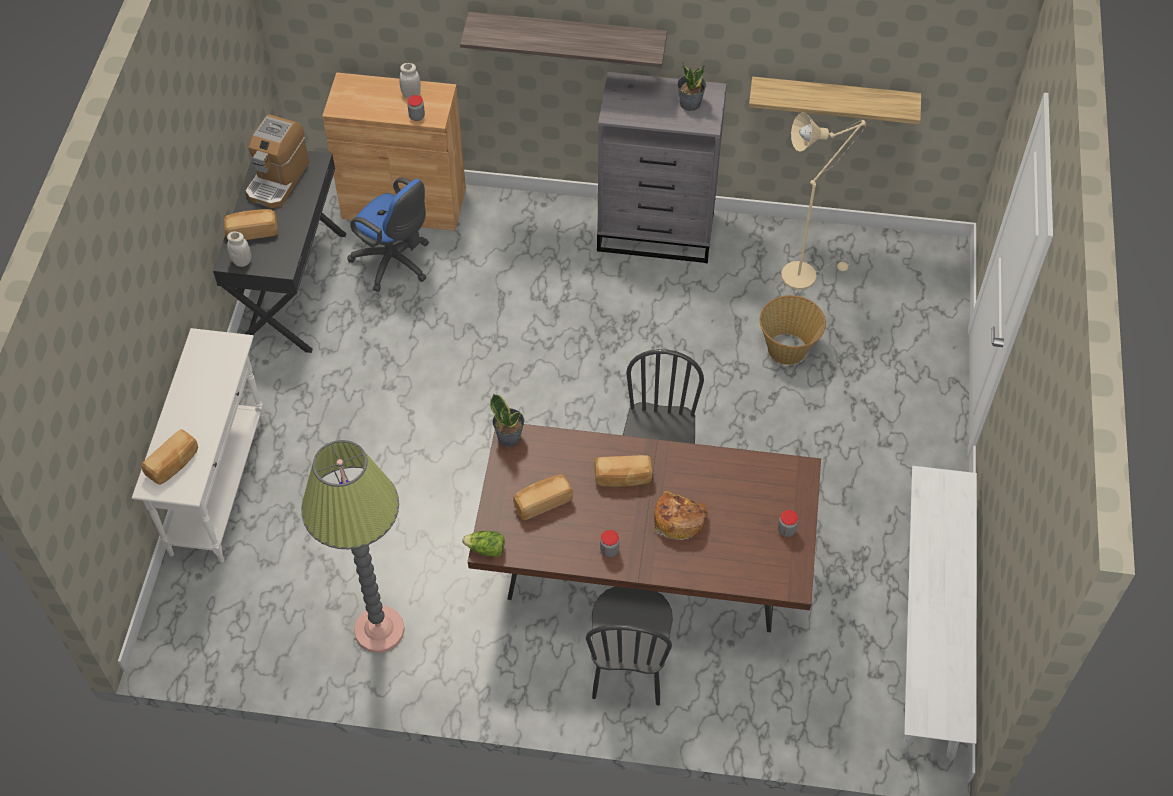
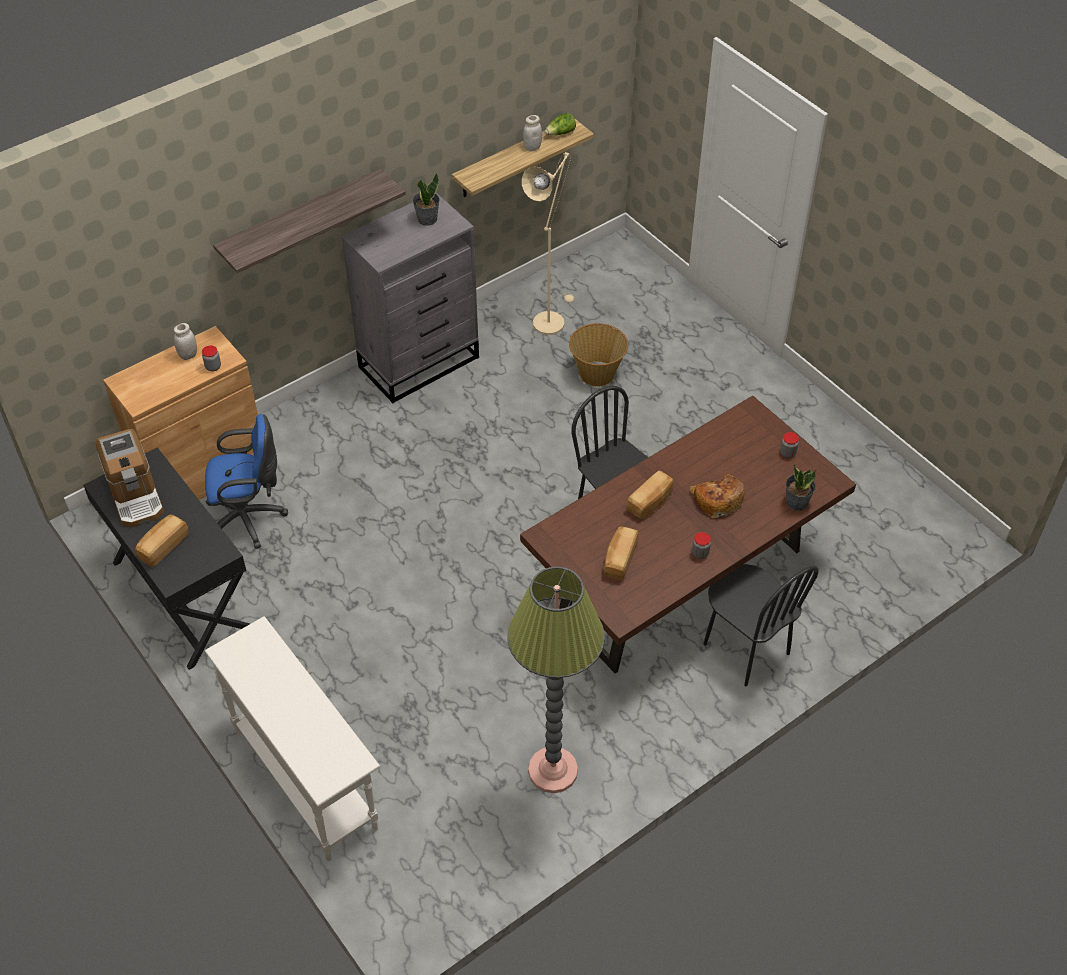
camera: 45 degrees left, 5 degrees down
bread [141,430,198,484] -> none
white jar [227,231,251,267] -> white jar moved to [523,115,542,151]
lettuce [462,531,505,557] -> lettuce moved to [545,113,576,135]
potted plant [490,394,524,447] -> potted plant moved to [785,464,817,511]
white bench [898,466,977,761] -> none

